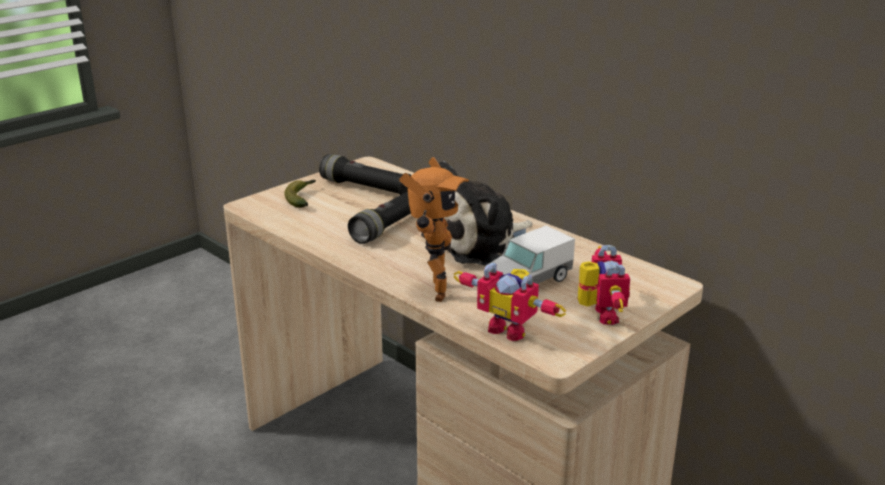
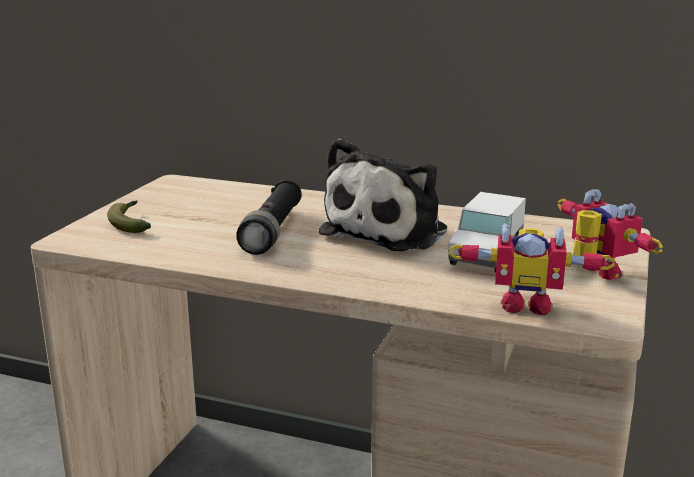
camera: 25 degrees left, 5 degrees down
black flashlight [319,154,412,195] -> none
toy robot [399,157,469,302] -> none

